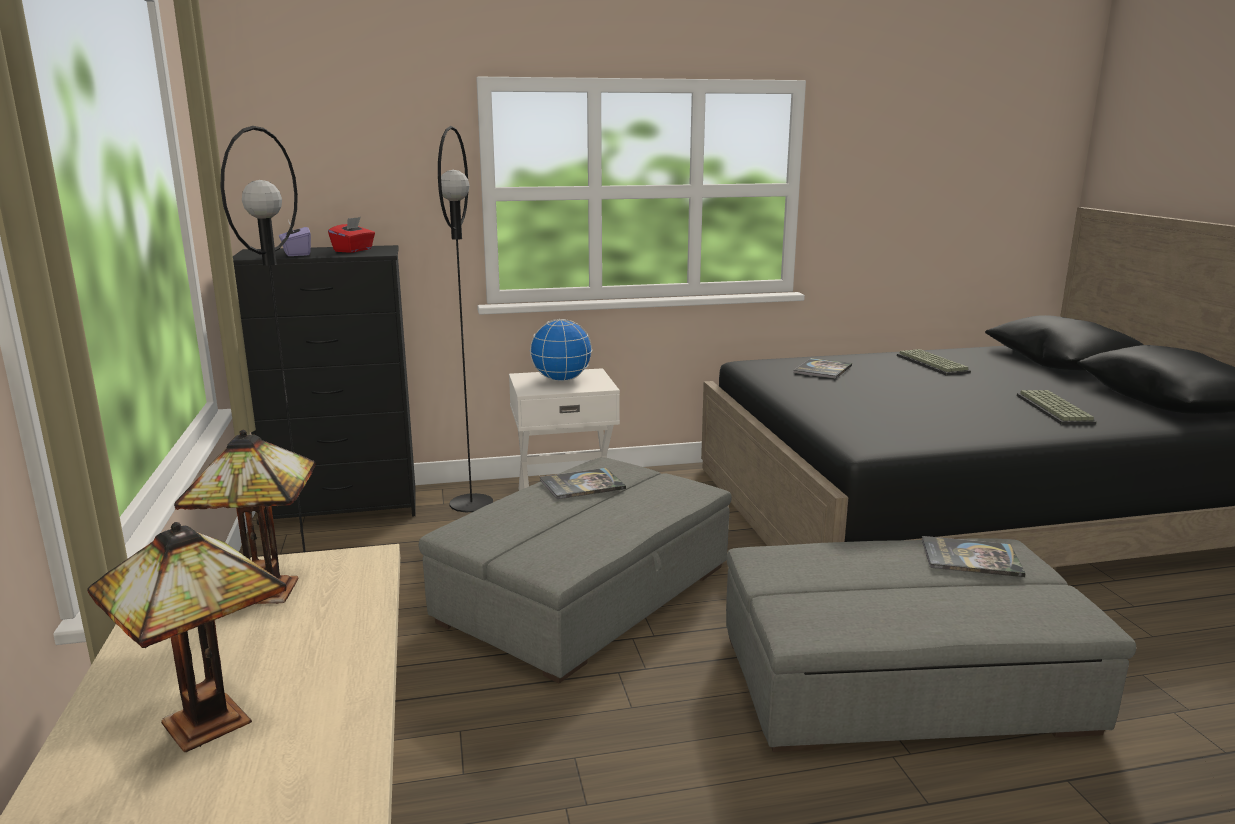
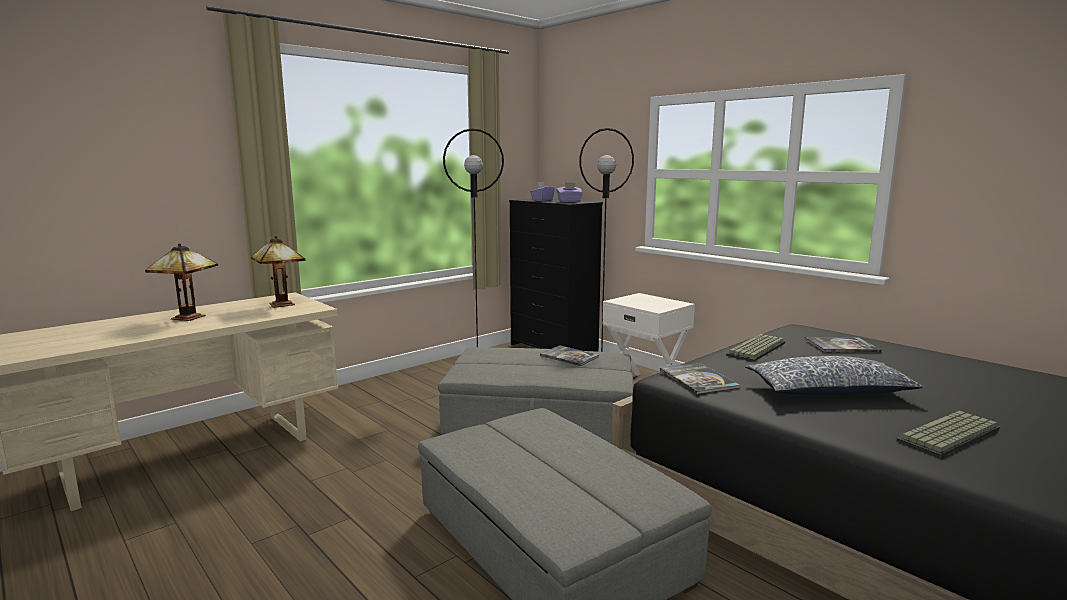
camera: 60 degrees right, 5 degrees down
red tissue box [328,217,375,253] -> purple tissue box [557,183,583,202]
globe [530,319,592,381] -> none
keyboard [897,349,971,376] -> keyboard moved to [726,334,785,362]
book [922,536,1026,577] -> book moved to [660,363,740,394]
none -> pillow [745,356,923,394]

